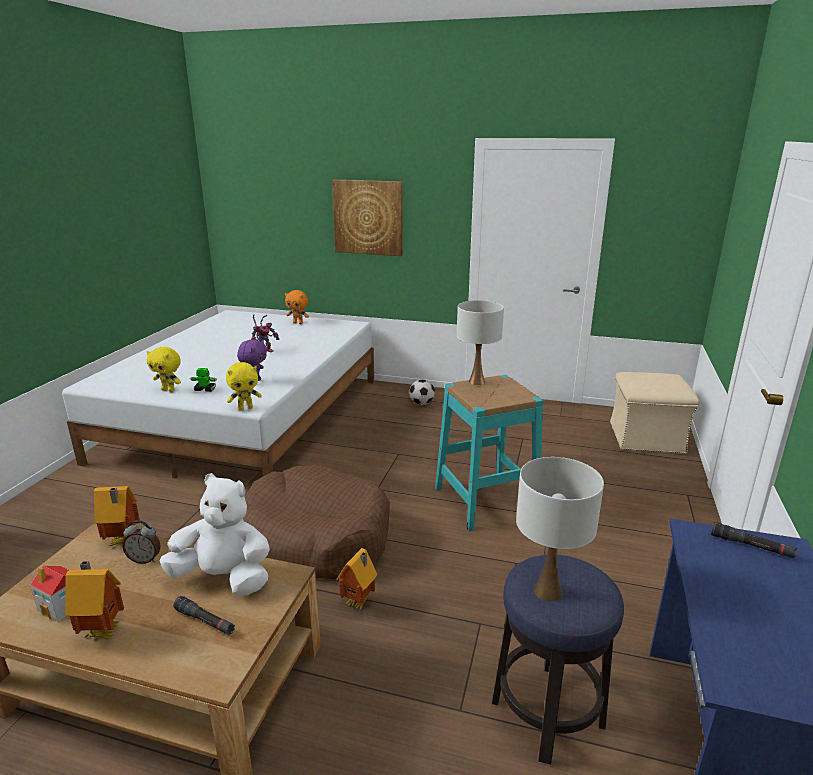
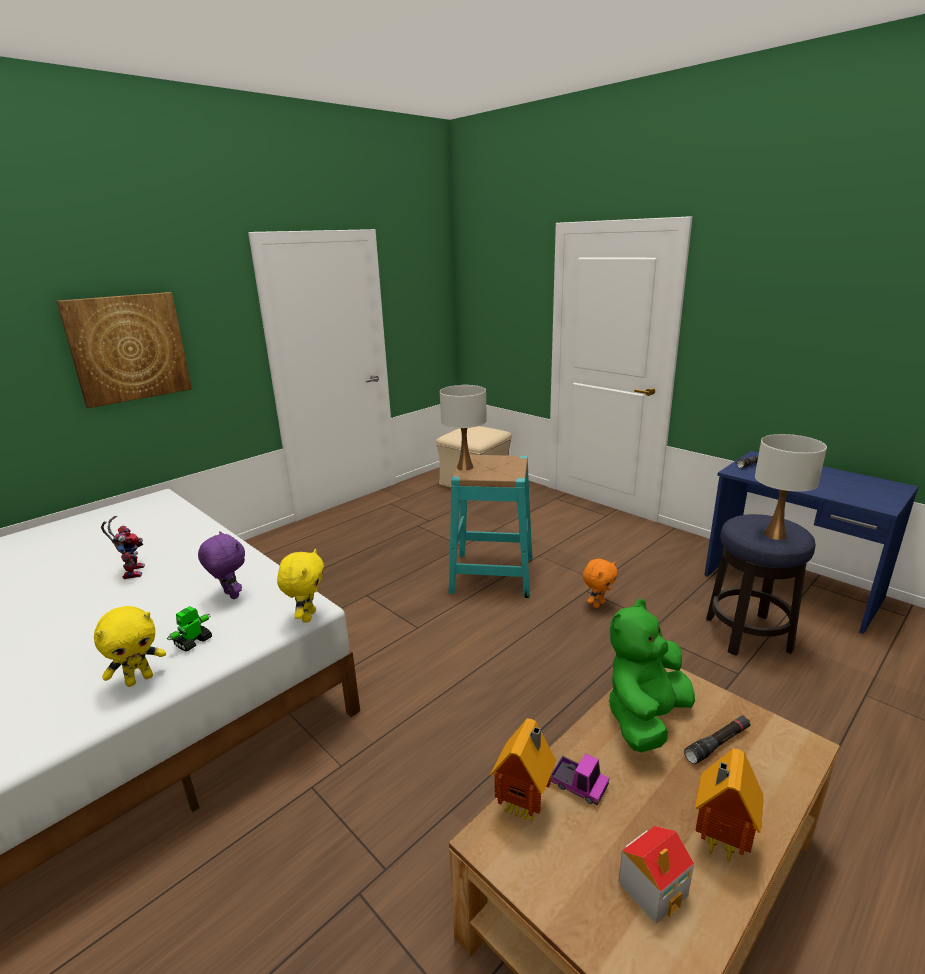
camera: 60 degrees left, 0 degrees up
alarm clock [123,520,160,564] -> toy truck [550,753,609,806]
white plush toy [160,473,270,596] -> green plush toy [608,599,695,752]
brown dog bed [243,465,390,579] -> none
orange plush toy [285,290,309,324] -> orange plush toy moved to [583,559,618,608]
toy house [336,548,377,610] -> none
football [409,379,435,405] -> none

